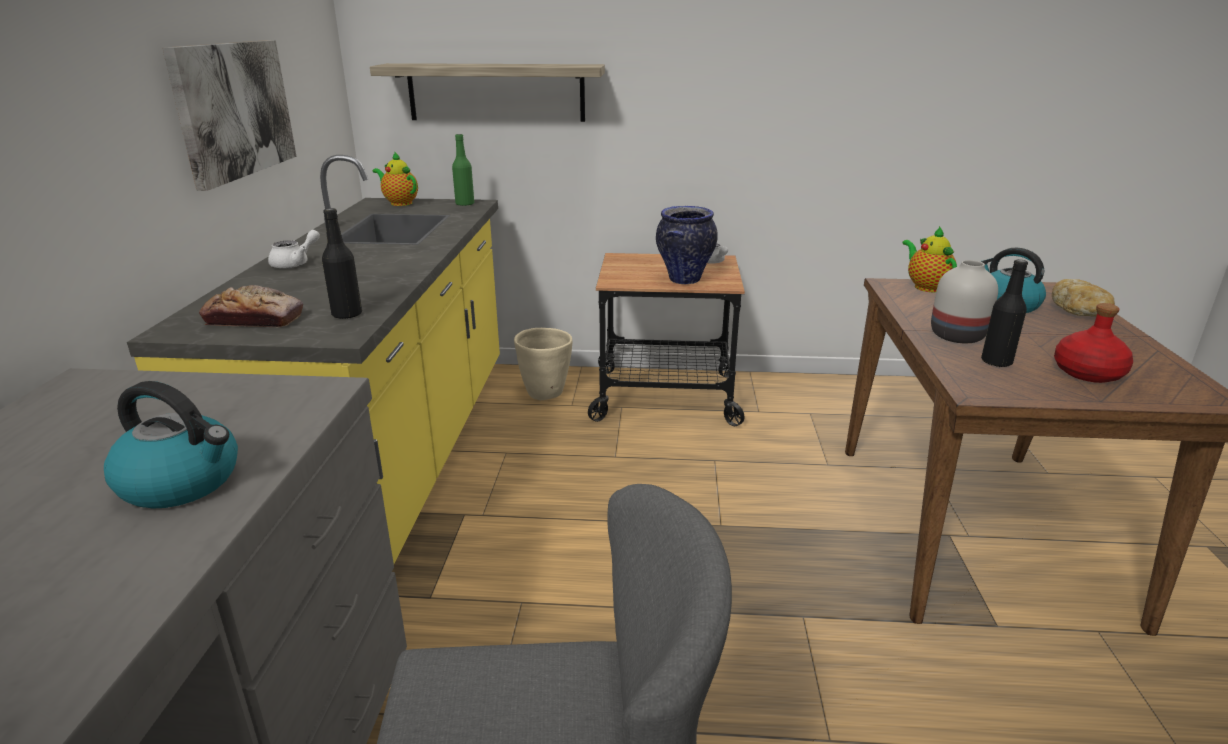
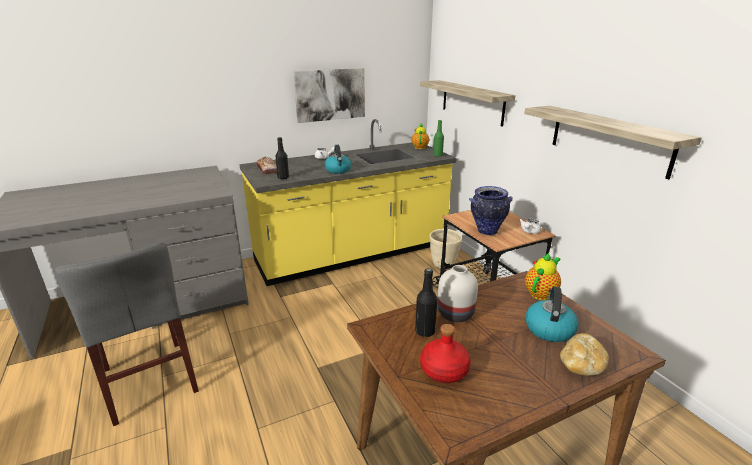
camera: 60 degrees right, 0 degrees up
kettle [104,381,238,508] -> kettle moved to [325,145,352,173]
none -> shelf [524,106,702,179]

